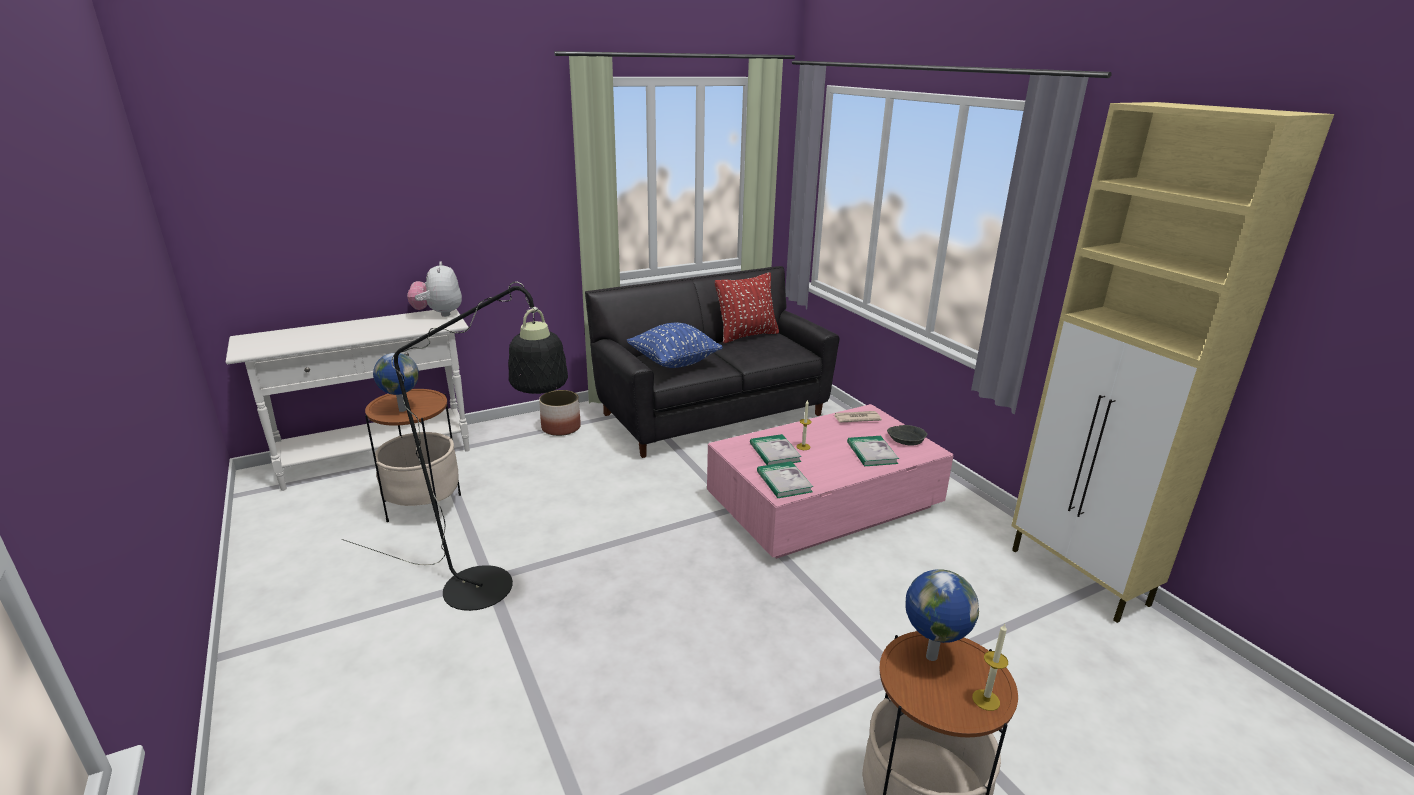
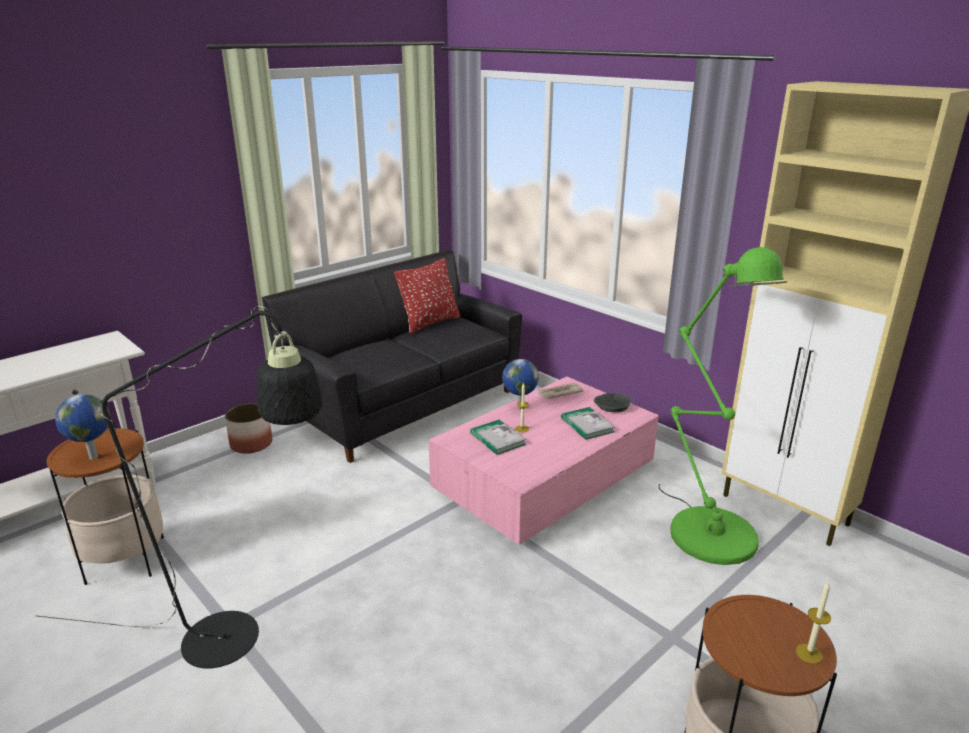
camera: 15 degrees left, 0 degrees up
plush toy [407,261,462,317] -> none
blue pillow [627,323,723,368] -> none
book [757,461,813,498] -> none
globe [905,569,979,661] -> globe moved to [502,359,539,410]
none -> green floor lamp [659,247,787,565]

